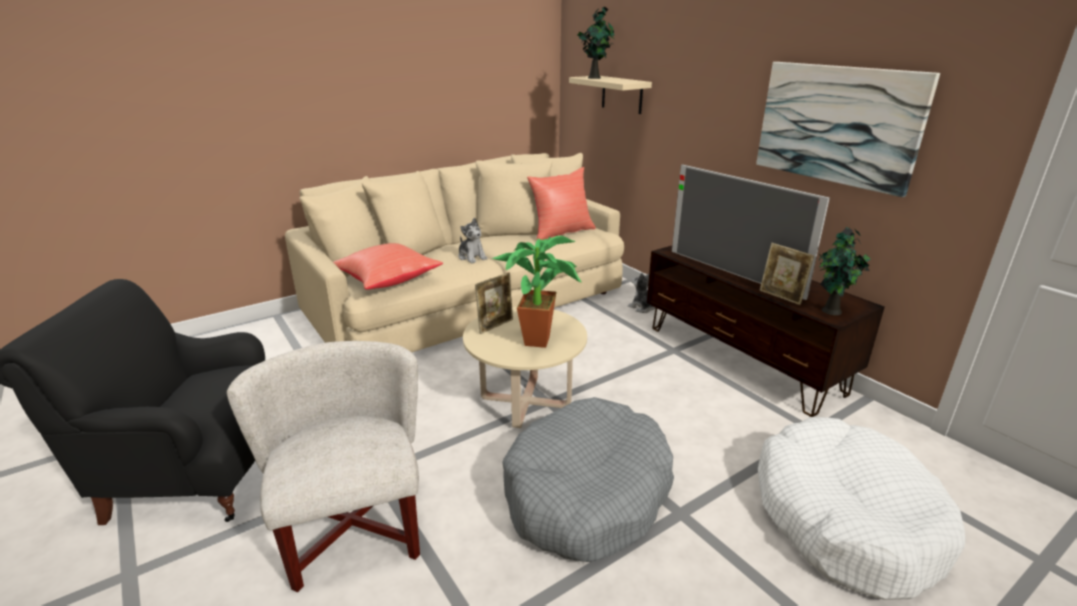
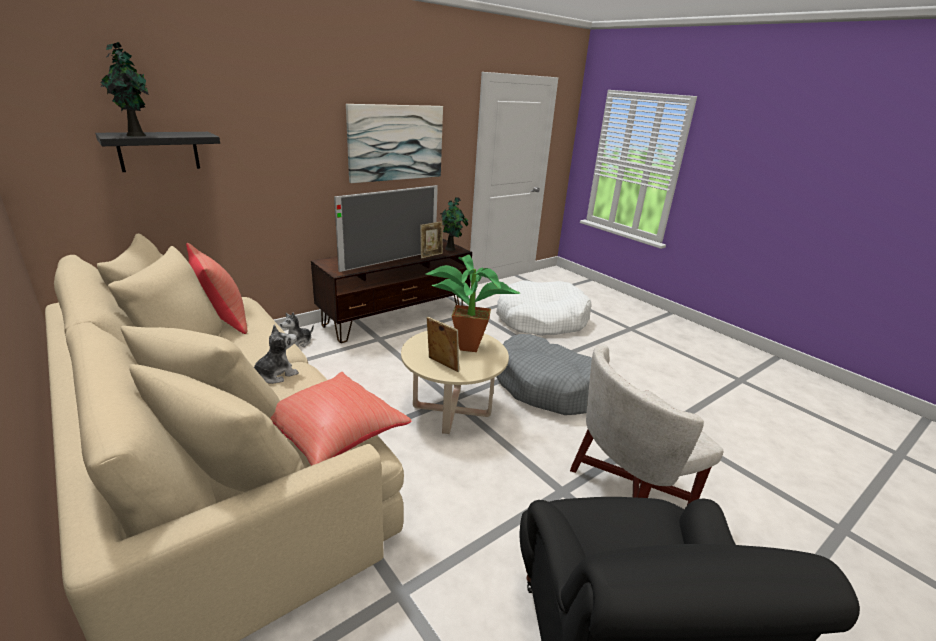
camera: 95 degrees left, 0 degrees up
beige shelf [569,76,652,114] -> black shelf [95,132,220,172]

